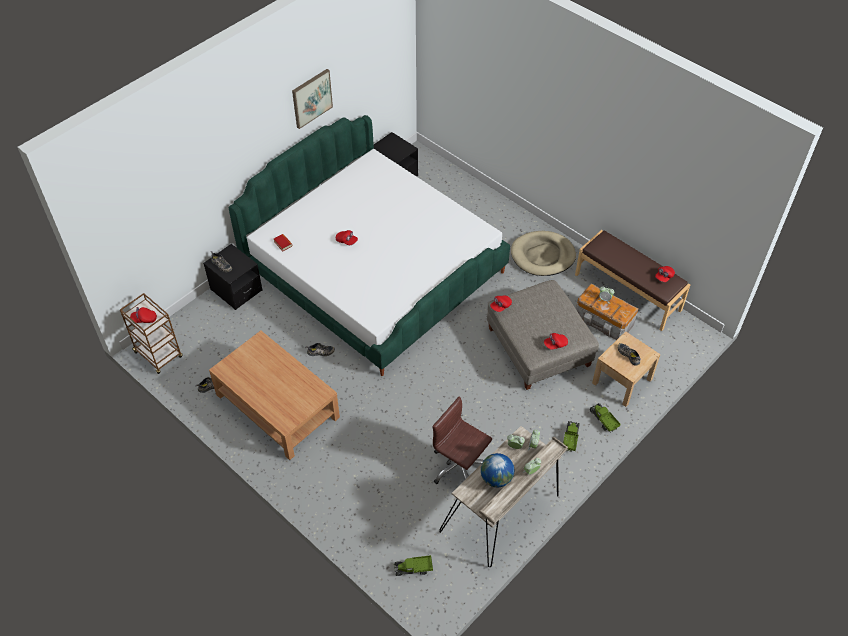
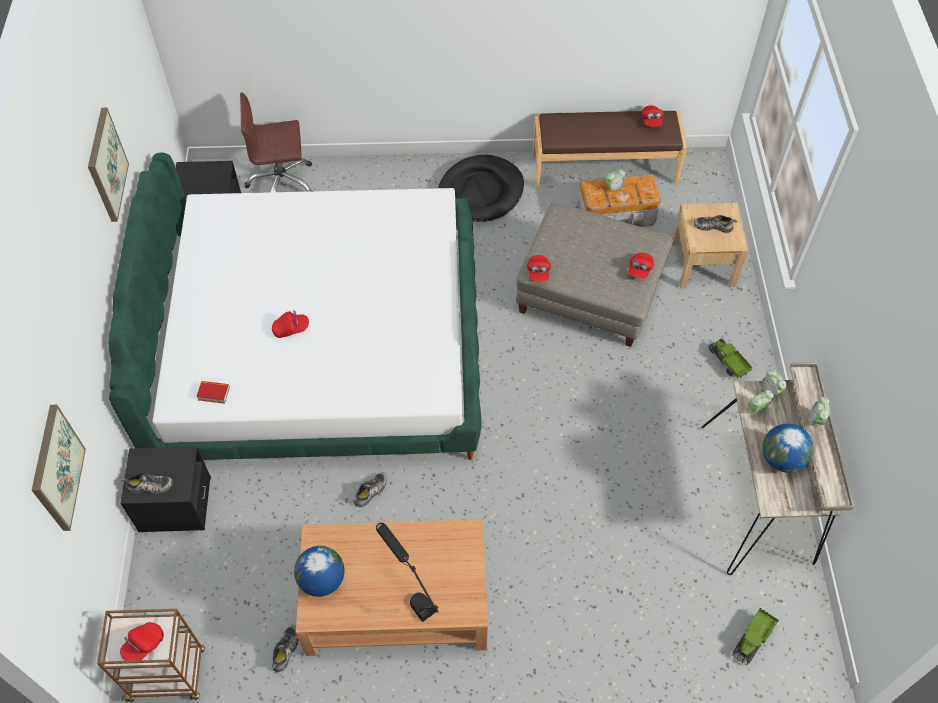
camera: 45 degrees left, 5 degrees up
brown office chair [432,396,492,484] -> brown office chair moved to [240,92,312,192]
beige dog bed [511,231,576,276] -> black dog bed [438,155,524,222]
toy truck [590,403,621,432] -> none
none -> picture [31,405,86,531]
none -> globe [294,546,345,597]
none -> black table lamp [376,523,439,622]

